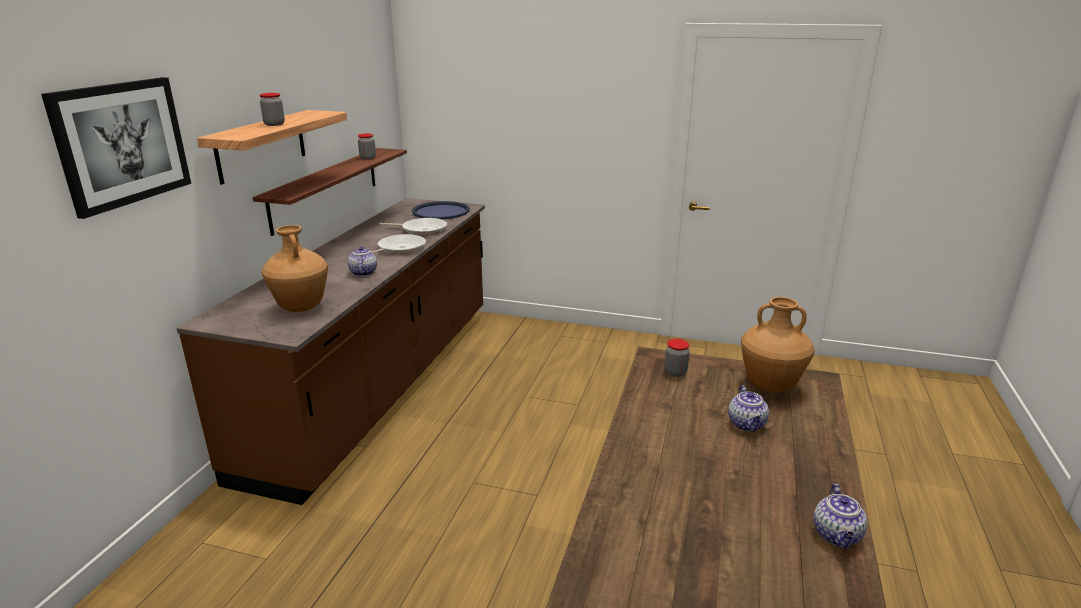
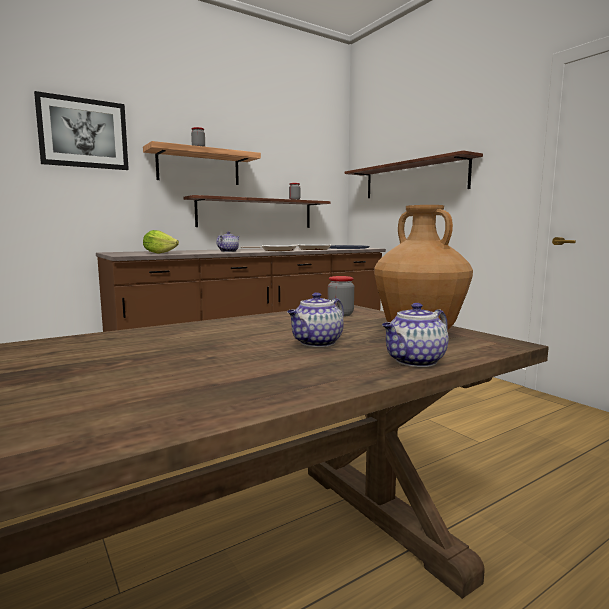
camera: 40 degrees right, 15 degrees down
brown vase [261,225,328,312] -> lettuce [143,230,179,254]
teapot [814,484,868,549] -> teapot moved to [382,303,449,367]
none -> shelf [345,151,483,198]

